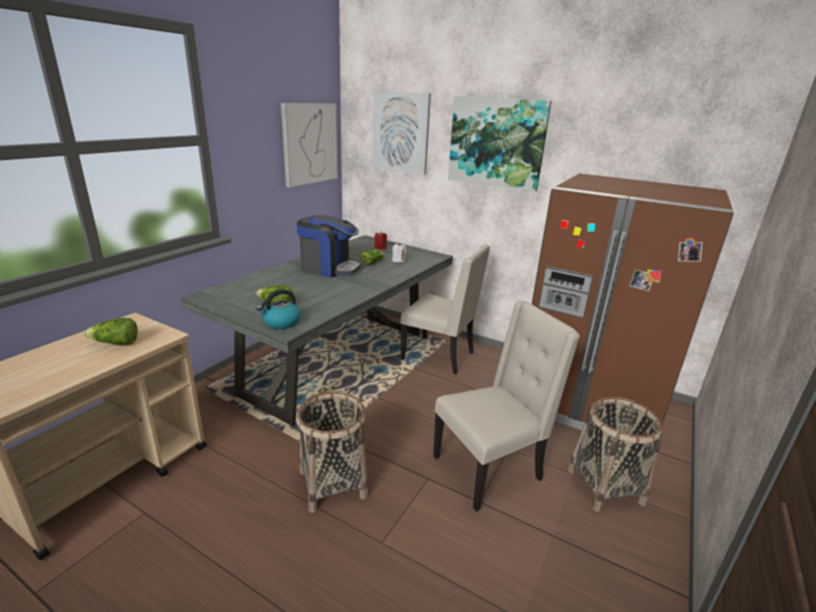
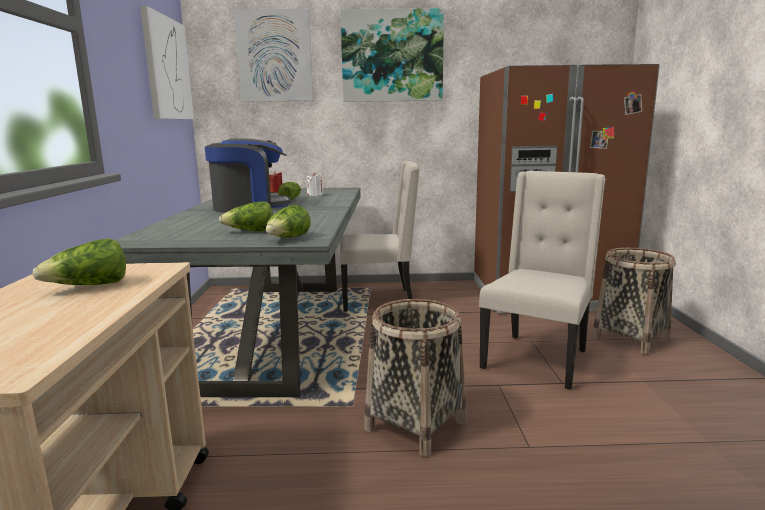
camera: 30 degrees left, 10 degrees down
kettle [257,289,301,329] -> lettuce [266,205,311,238]

